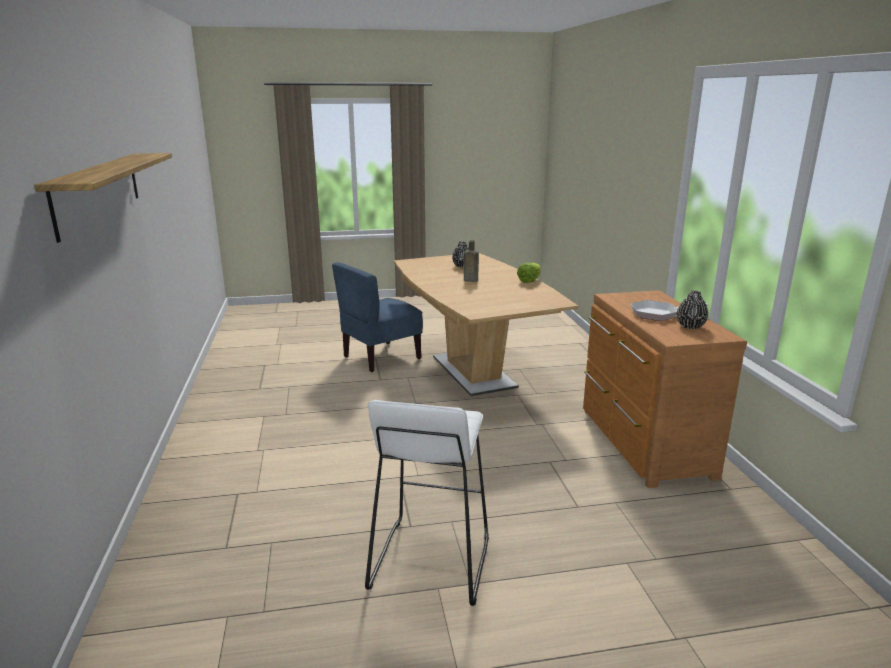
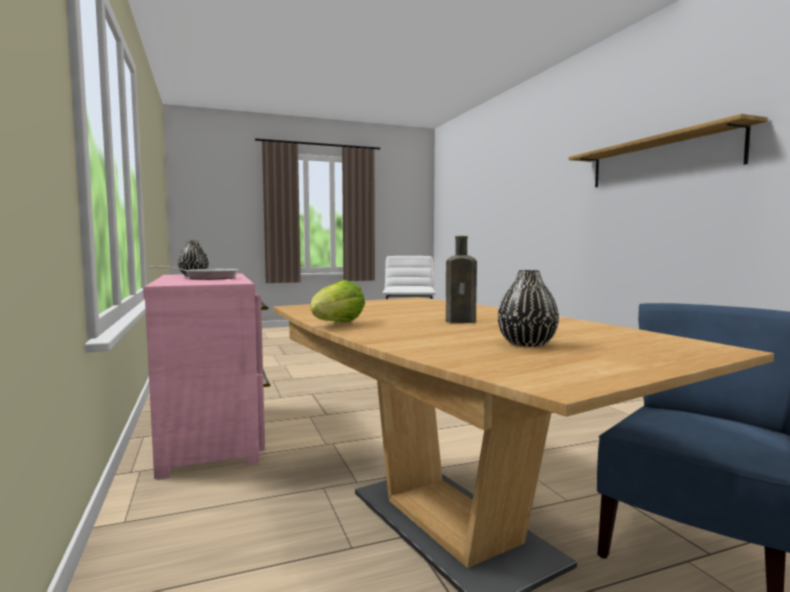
camera: 170 degrees right, 15 degrees down
brown dresser [583,290,747,488] -> pink dresser [143,273,270,479]

